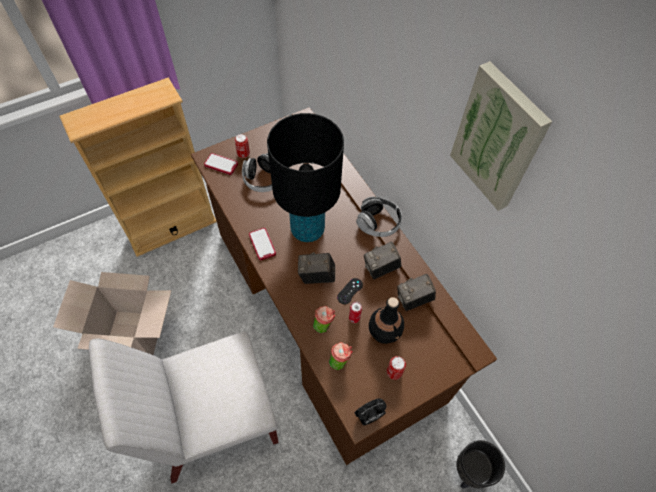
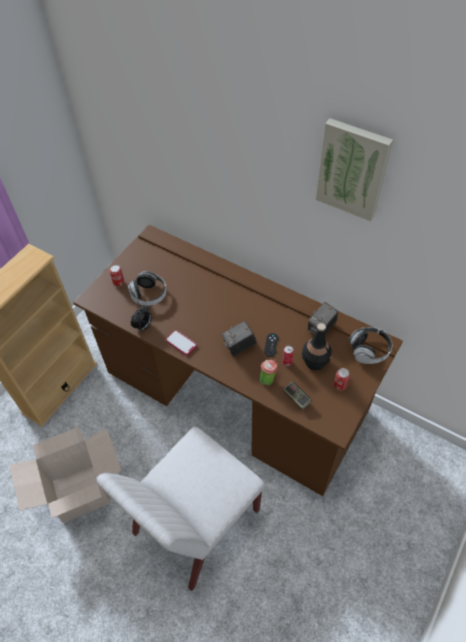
camera: 25 degrees left, 5 degrees down
phone [204,153,238,175] -> none
black table lamp [267,113,344,242] -> none
cup [329,342,353,370] -> game controller [283,382,312,410]
alarm clock [355,398,386,425] -> alarm clock moved to [131,306,152,331]
headphones [356,197,402,237] -> headphones moved to [349,327,392,364]
camera [364,242,401,279] -> none
black planter [456,440,505,489] -> none

